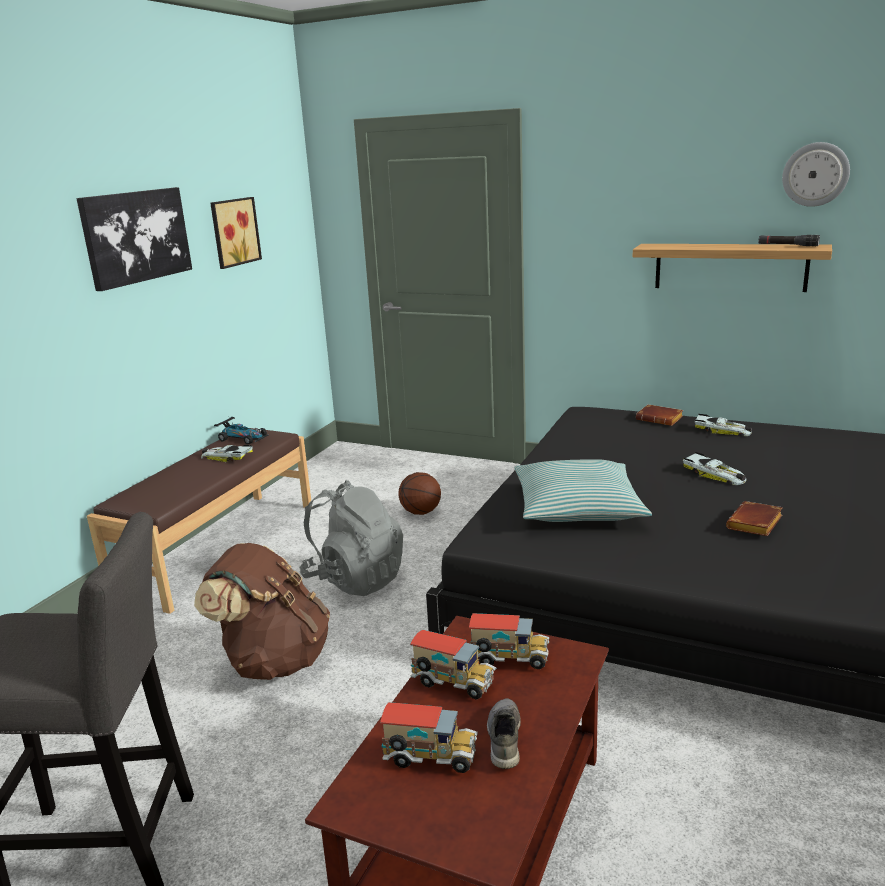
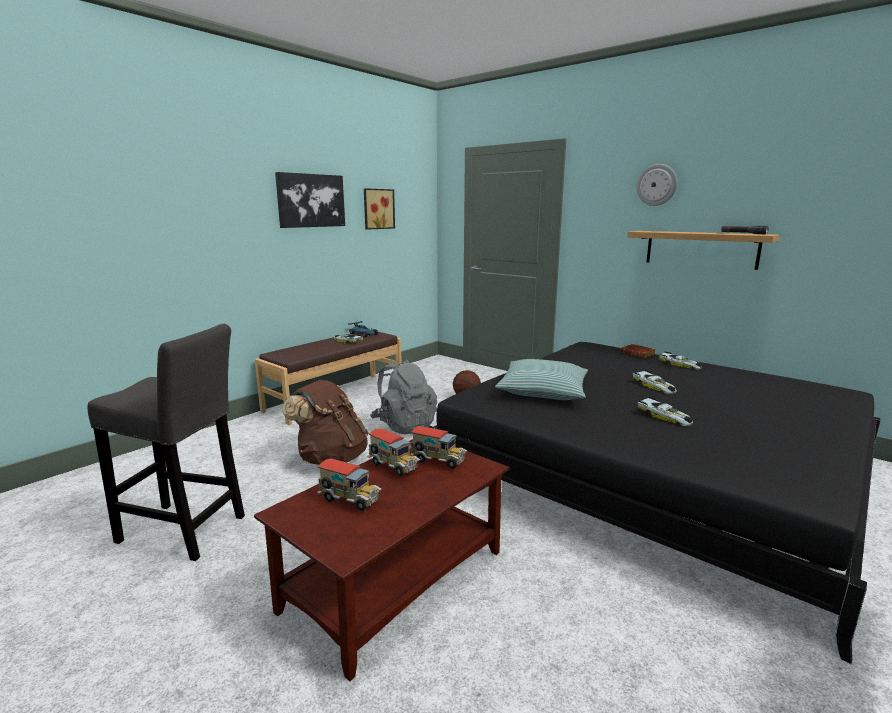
camera: 15 degrees right, 5 degrees down
grey shoe [487,698,521,769] -> none
brown book [726,501,783,536] -> toy car [638,397,693,426]
wall clock [782,142,850,207] -> wall clock moved to [636,164,677,206]

